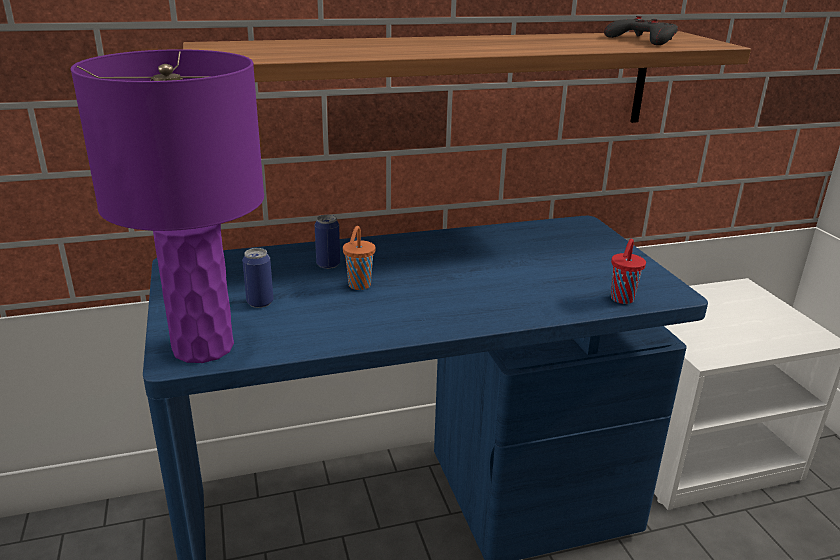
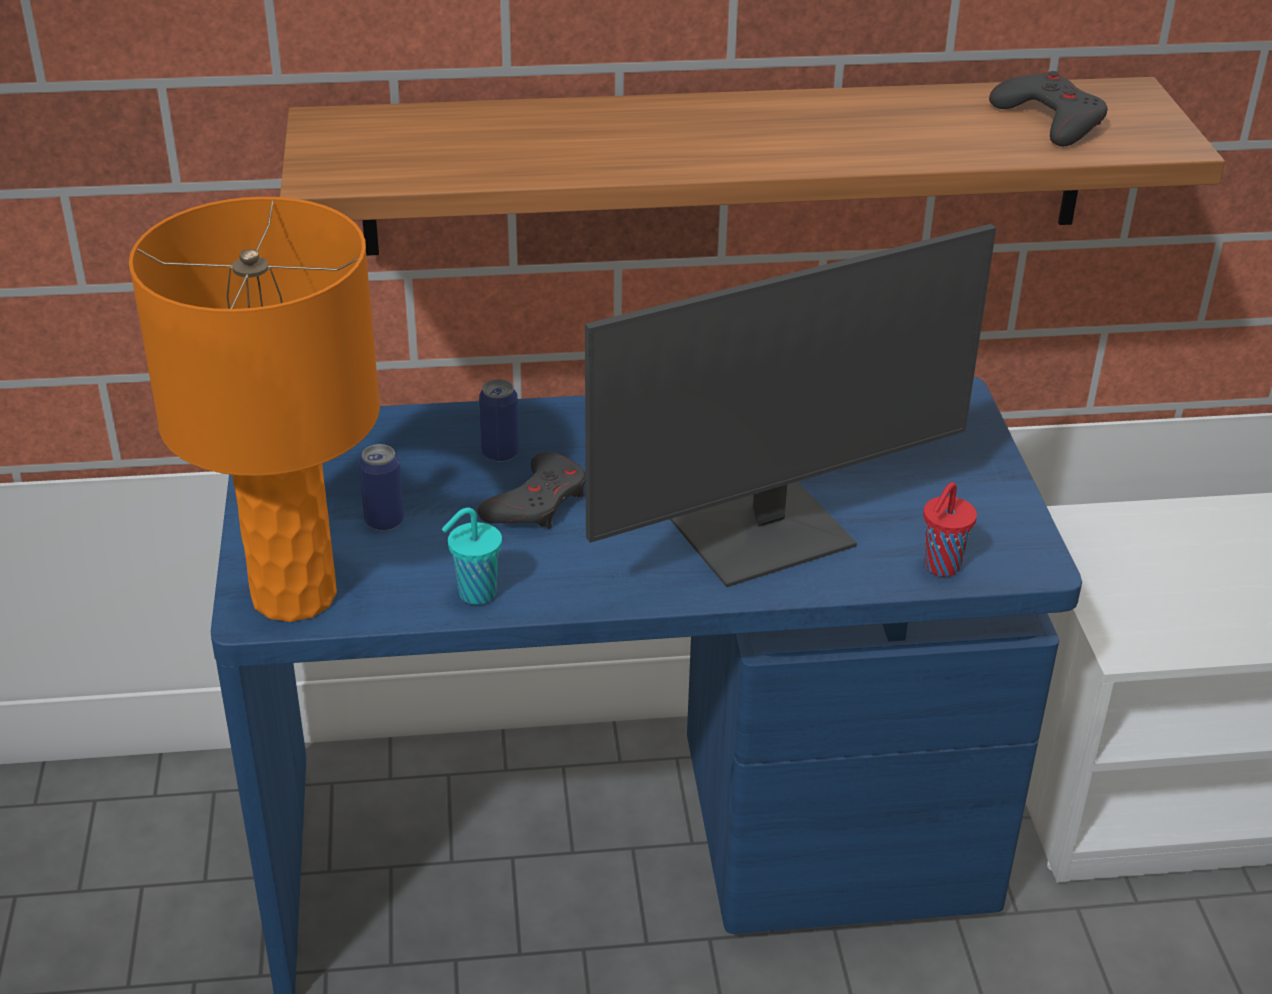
camera: 10 degrees right, 10 degrees up
purple table lamp [70,49,264,363] -> orange table lamp [129,197,380,622]
orange cup [343,226,375,290] -> grey game controller [478,452,586,529]
none -> turquoise cup [442,507,502,605]
none -> monitor [585,224,996,587]

